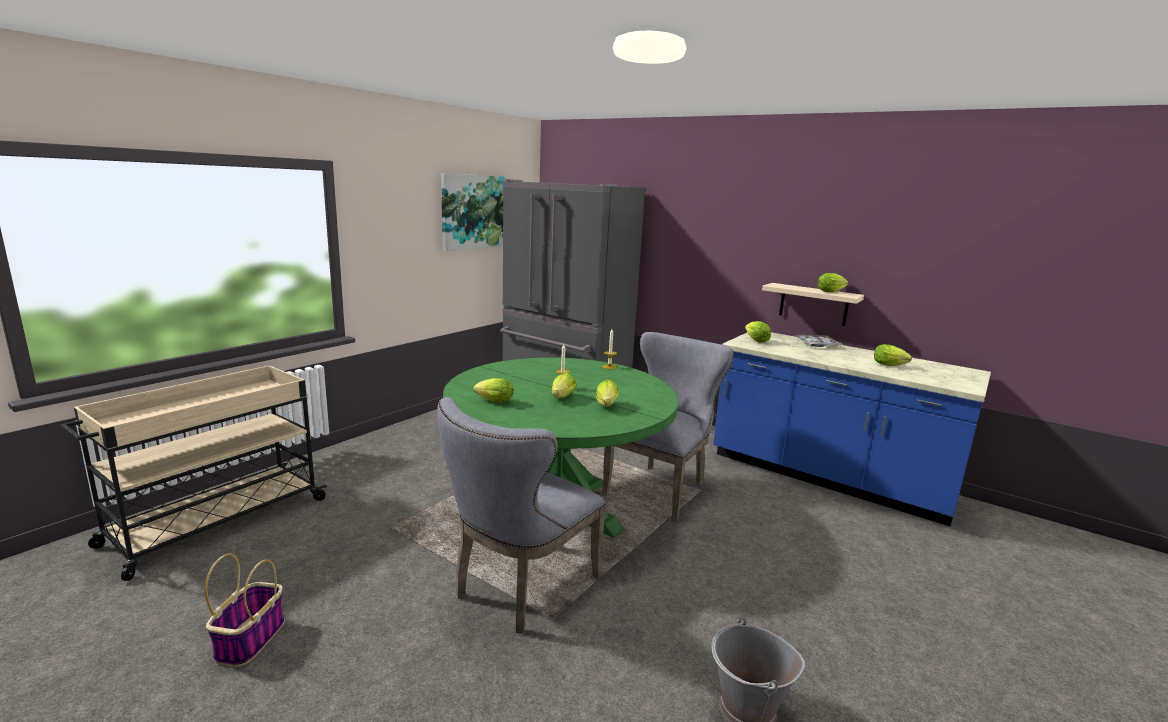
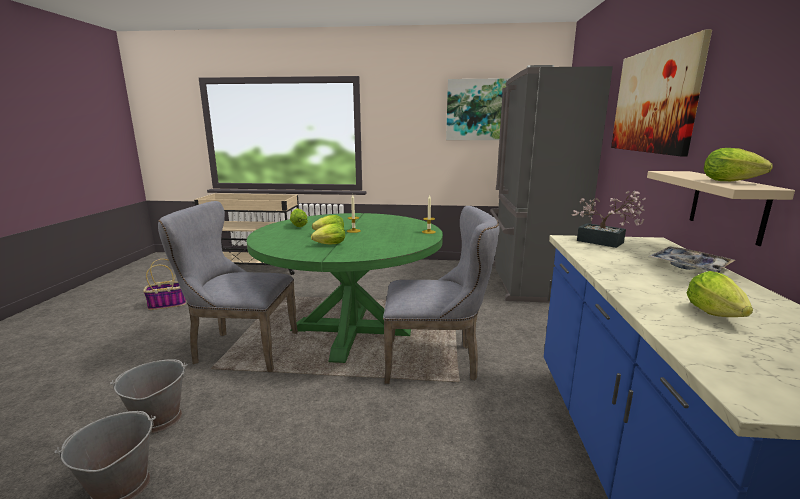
camera: 60 degrees right, 0 degrees up
lettuce [745,321,771,343] -> potted plant [572,191,646,248]
none -> grey bucket [110,359,188,434]
none -> picture [611,29,712,157]

